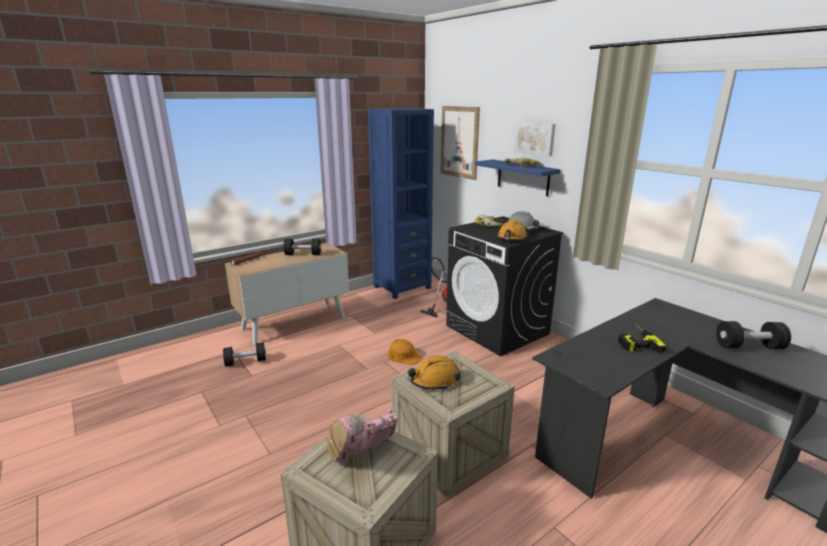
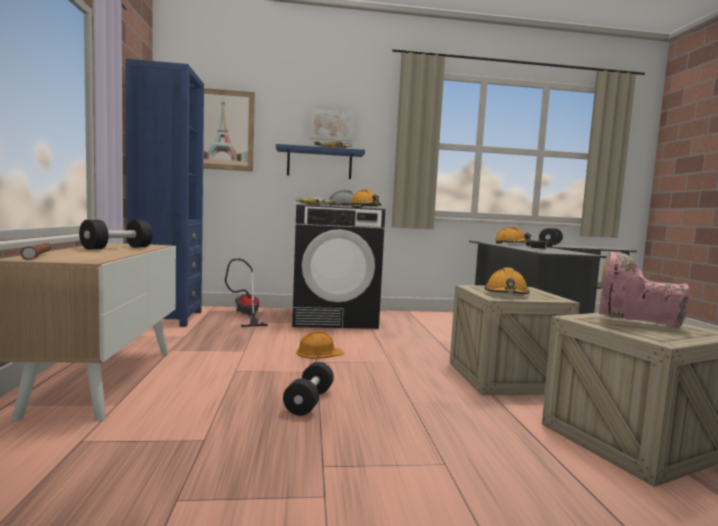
camera: 60 degrees left, 15 degrees down
black dumbbell [223,342,266,367] -> black dumbbell moved to [283,362,334,416]
pink boot [327,408,398,462] -> pink boot turned 120 degrees clockwise [599,252,690,328]
none -> orange hard hat [495,227,531,243]

